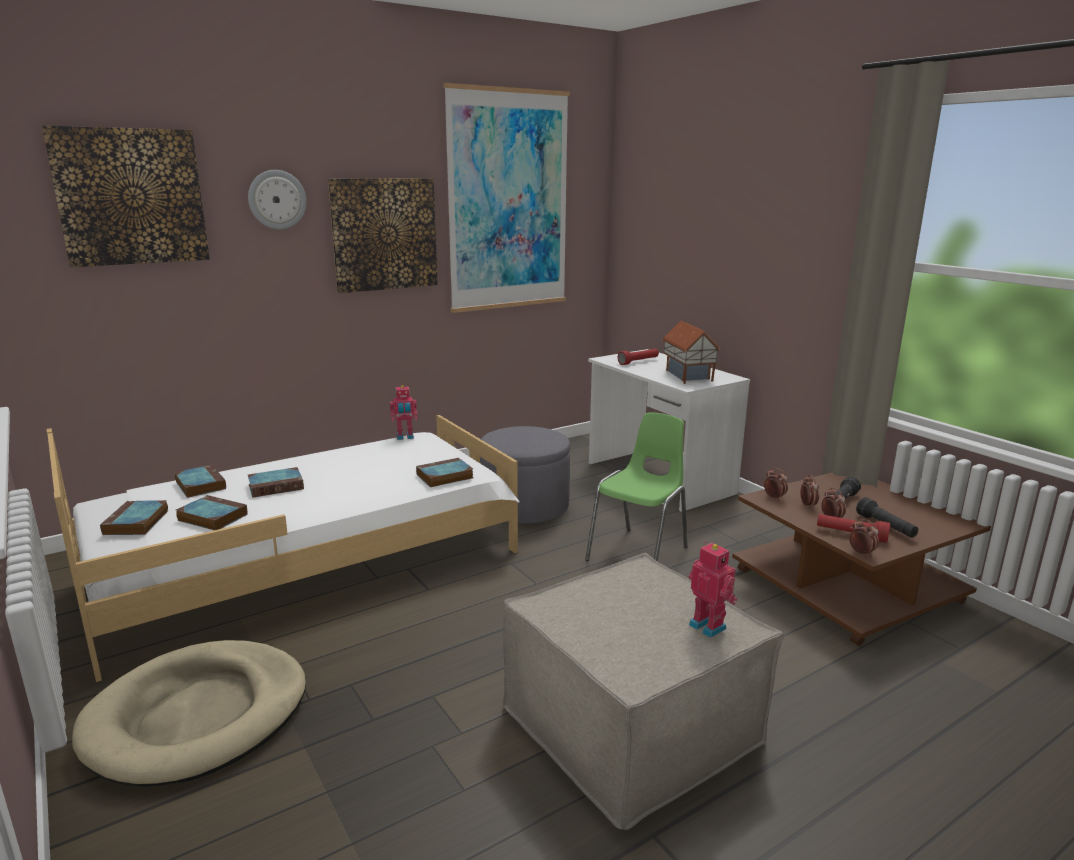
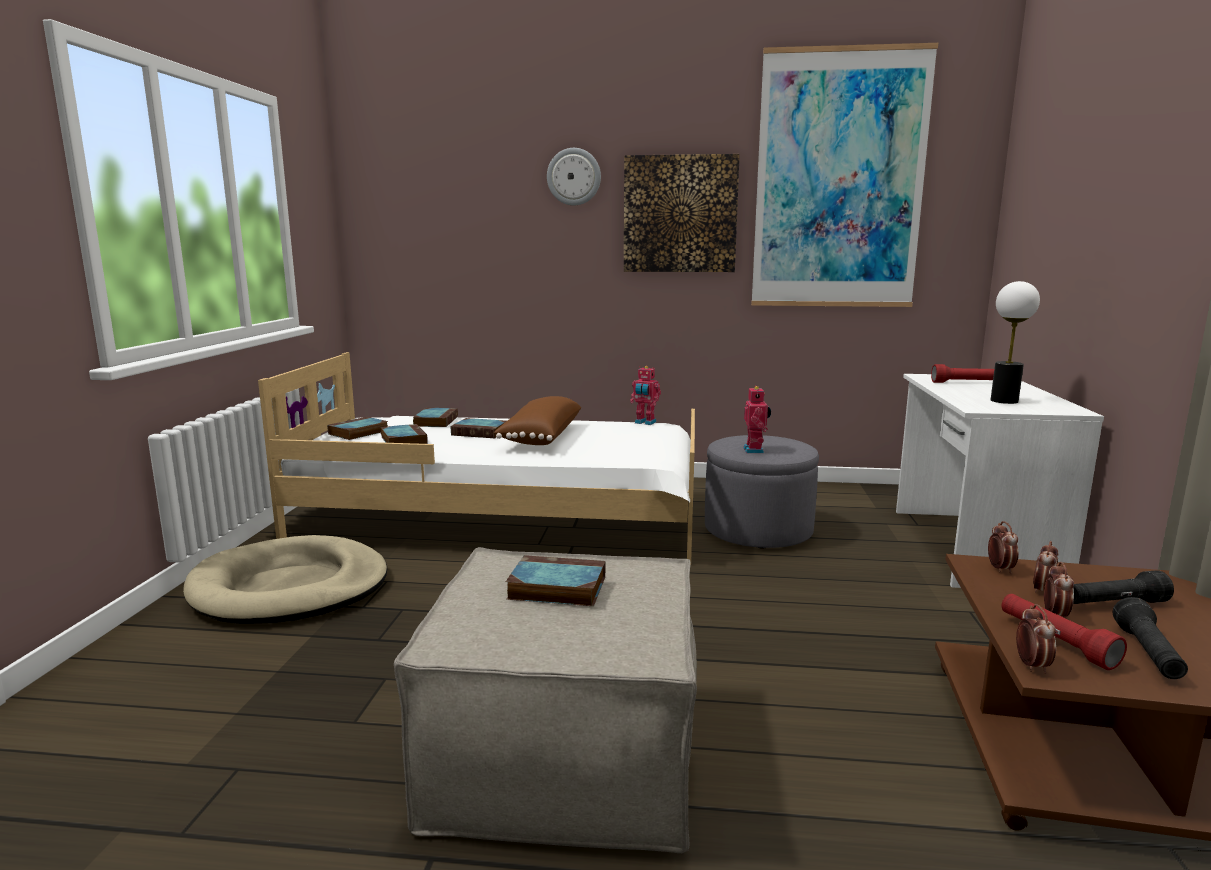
camera: 40 degrees right, 5 degrees down
picture [42,126,210,267] -> none
book [416,458,473,487] -> book moved to [506,555,605,606]
green chair [585,413,688,562] -> none
toy house [662,320,721,384] -> table lamp [991,281,1040,404]
toy robot [689,541,737,638] -> toy robot moved to [743,386,771,453]
none -> brown pillow [494,396,581,445]

